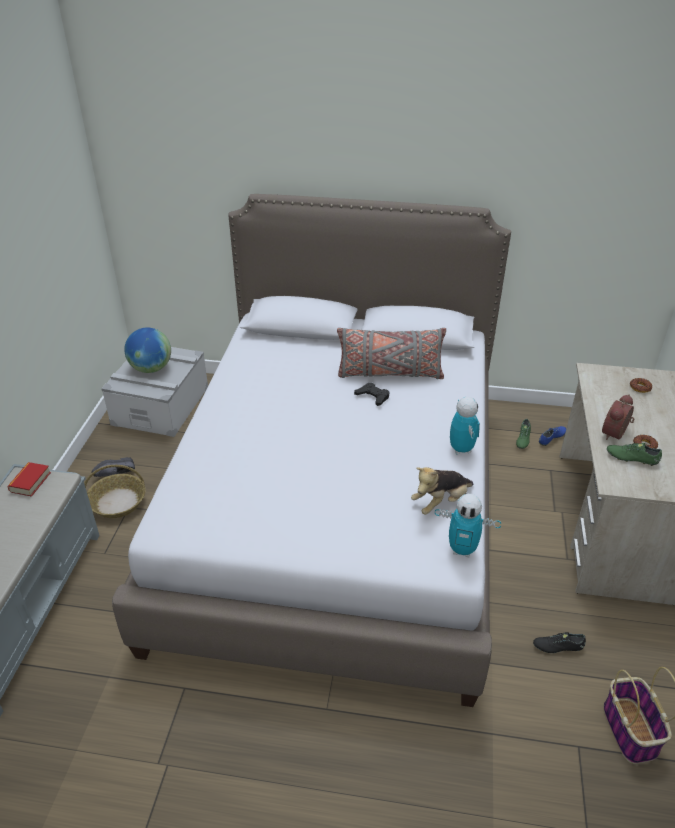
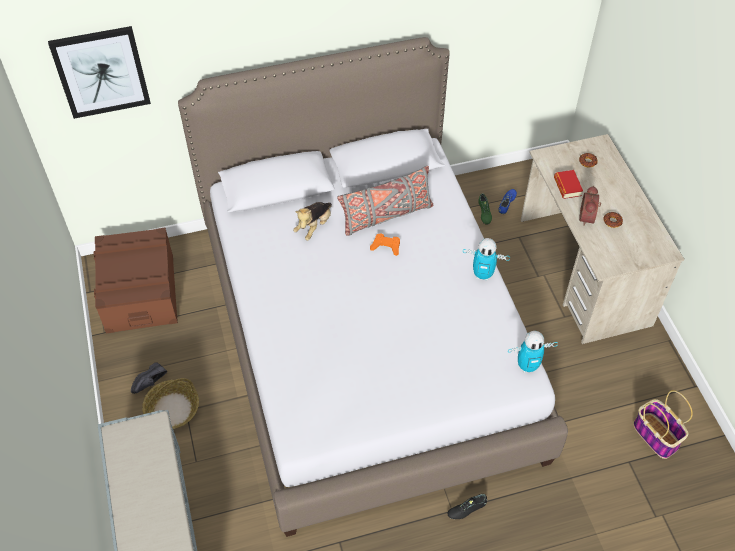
camera: 25 degrees left, 15 degrees up
book [7,462,51,497] -> book moved to [554,170,583,199]
grey storage box [101,347,208,437] -> brown storage box [94,228,178,334]
globe [124,328,171,373] -> none
black game controller [354,382,390,406] -> orange game controller [370,233,400,256]
plush toy [411,467,473,515] -> plush toy moved to [293,202,332,240]
toy robot [450,397,480,454] -> toy robot turned 135 degrees clockwise [463,238,510,281]
black shoe [533,632,586,653] -> black shoe moved to [448,494,487,519]
green shoe [607,443,662,466] -> none
none -> picture [48,26,151,119]

